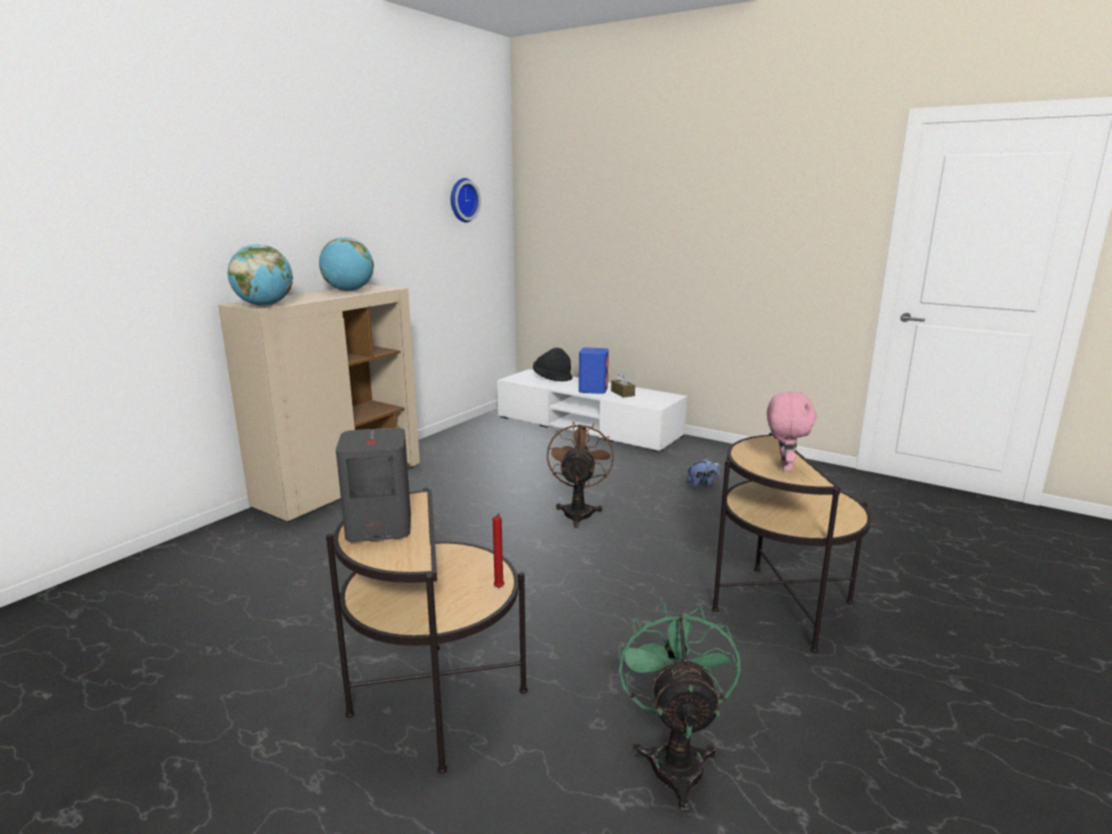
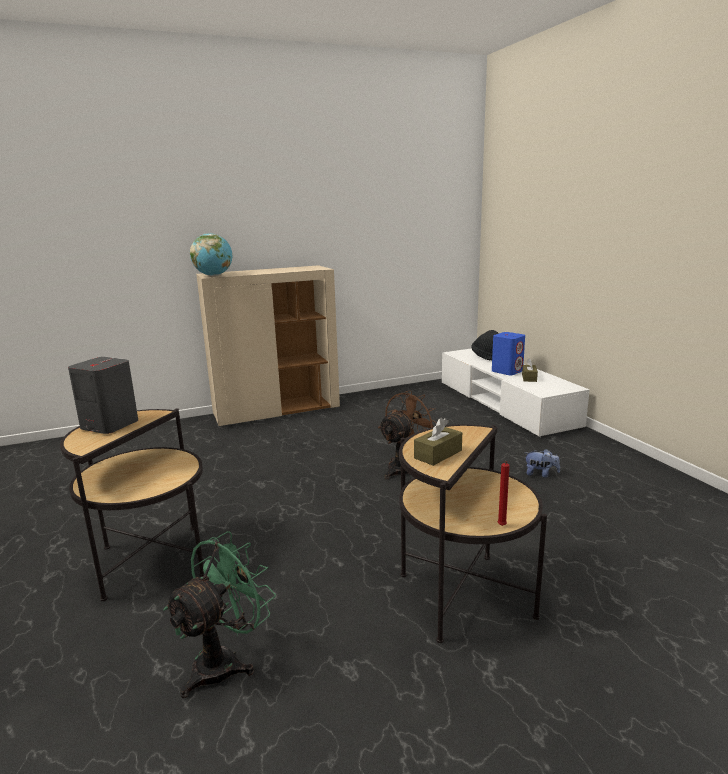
camera: 35 degrees right, 0 degrees up
globe [319,237,374,291] -> none
wall clock [451,178,481,222] -> none
red candle [493,513,504,588] -> red candle moved to [497,461,510,526]
pink plush toy [767,392,817,472] -> brown tissue box [414,418,462,466]

